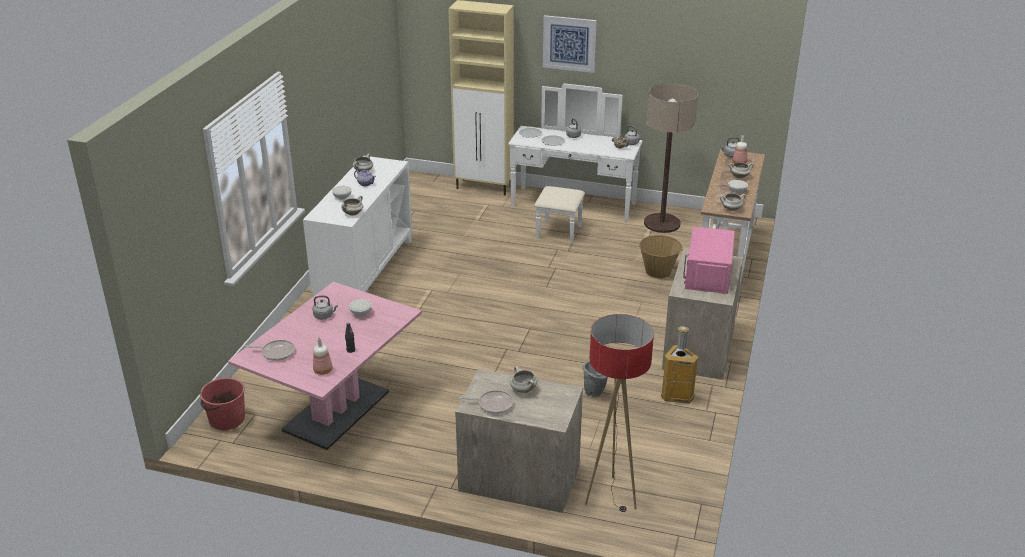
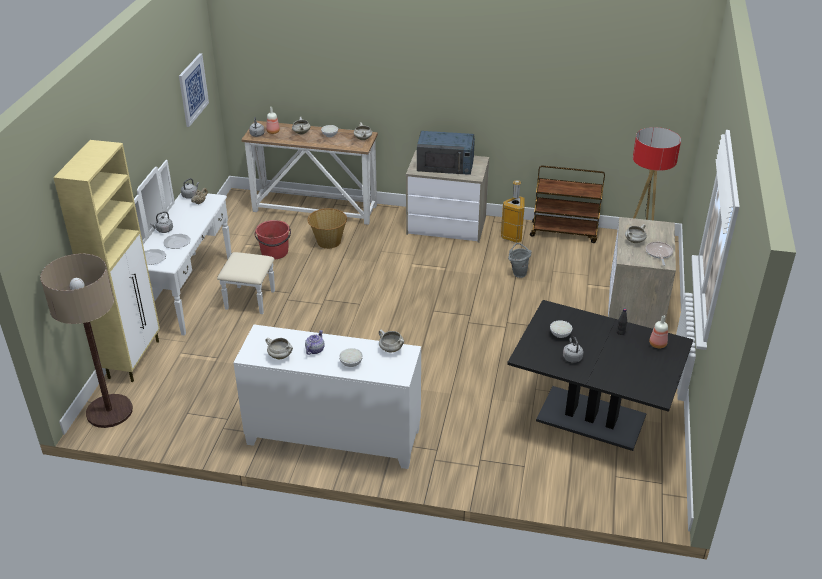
camera: 95 degrees left, 5 degrees up
red bucket [200,377,245,430] -> red bucket moved to [255,220,291,260]
pink dining table [228,282,422,450] -> black dining table [507,300,693,451]
frying pan [245,340,295,361] -> none
picture [543,15,597,73] -> picture moved to [179,53,209,127]
floor lamp [644,83,698,233] -> floor lamp moved to [40,254,133,428]
pink microwave [683,227,735,294] -> blue microwave [417,131,475,175]
none -> brown cart [530,165,605,243]

